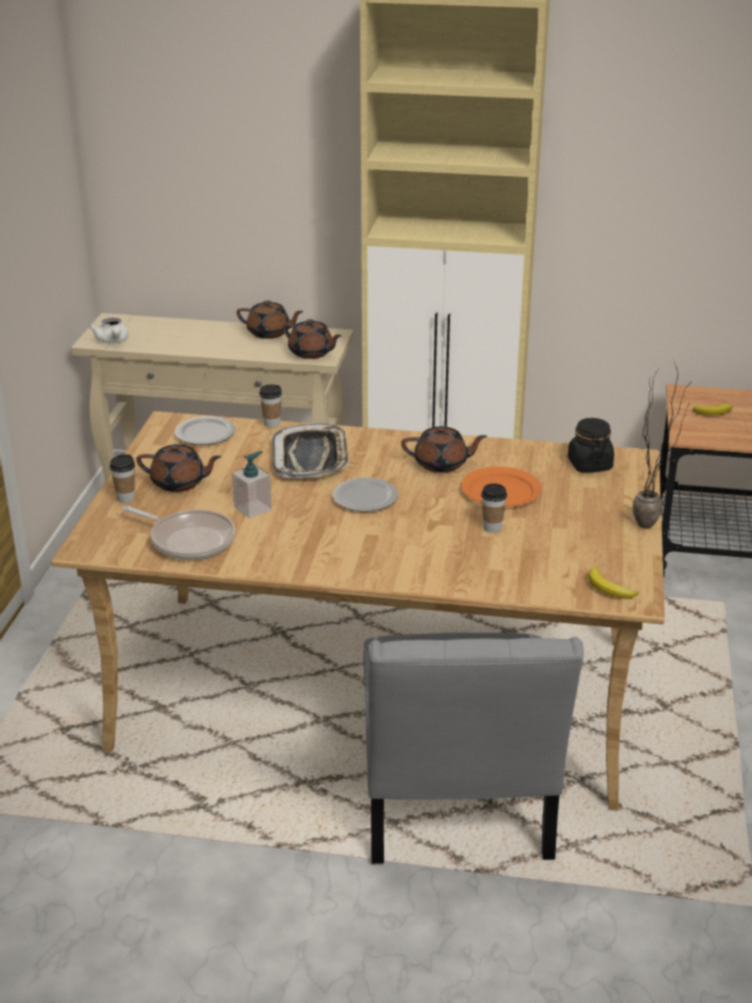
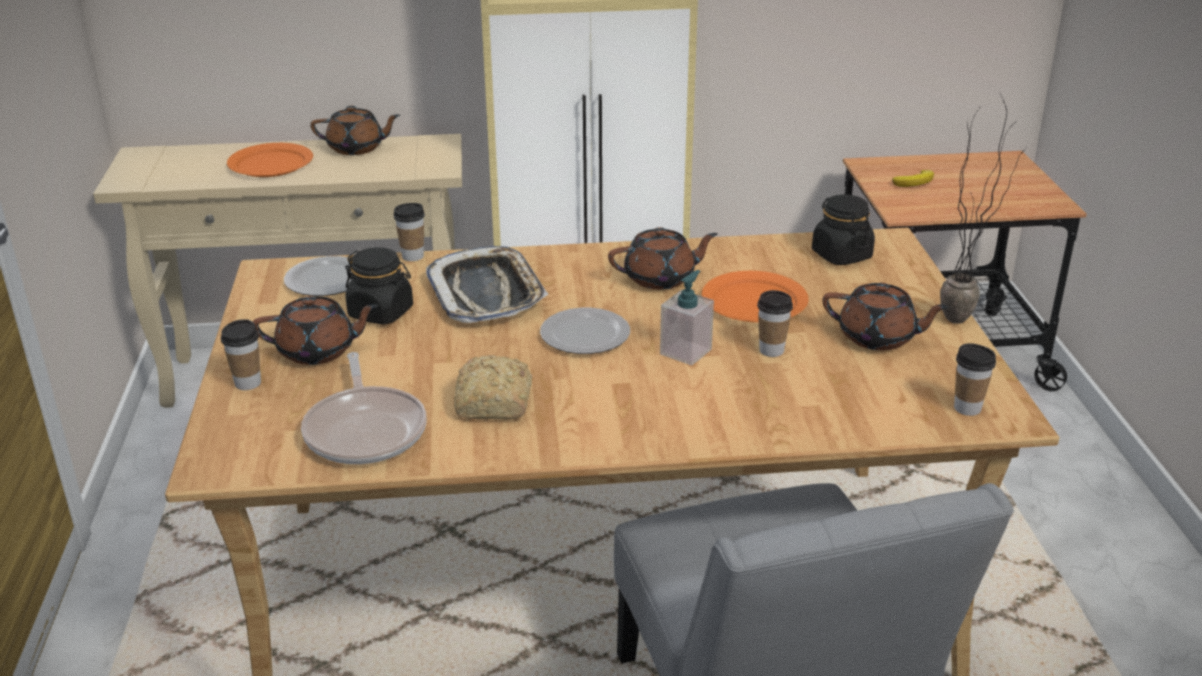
camera: 15 degrees left, 0 degrees up
white teapot [89,318,129,343] -> none
frying pan [123,506,235,560] -> frying pan turned 60 degrees clockwise [301,352,427,464]
soap dispenser [232,451,272,518] -> soap dispenser moved to [660,270,714,365]
brown teapot [283,319,341,359] -> brown teapot moved to [822,283,949,350]
banana [588,567,639,599] -> cup [954,343,996,416]
none -> orange plate [227,143,313,177]
none -> black jar [345,247,413,325]
none -> bread [454,355,532,420]

